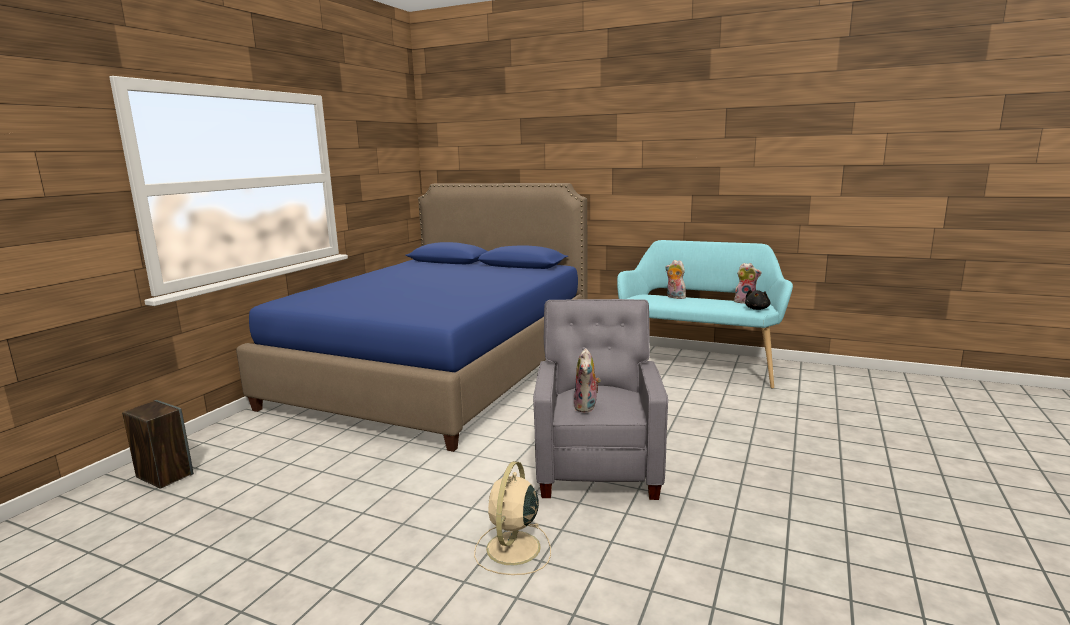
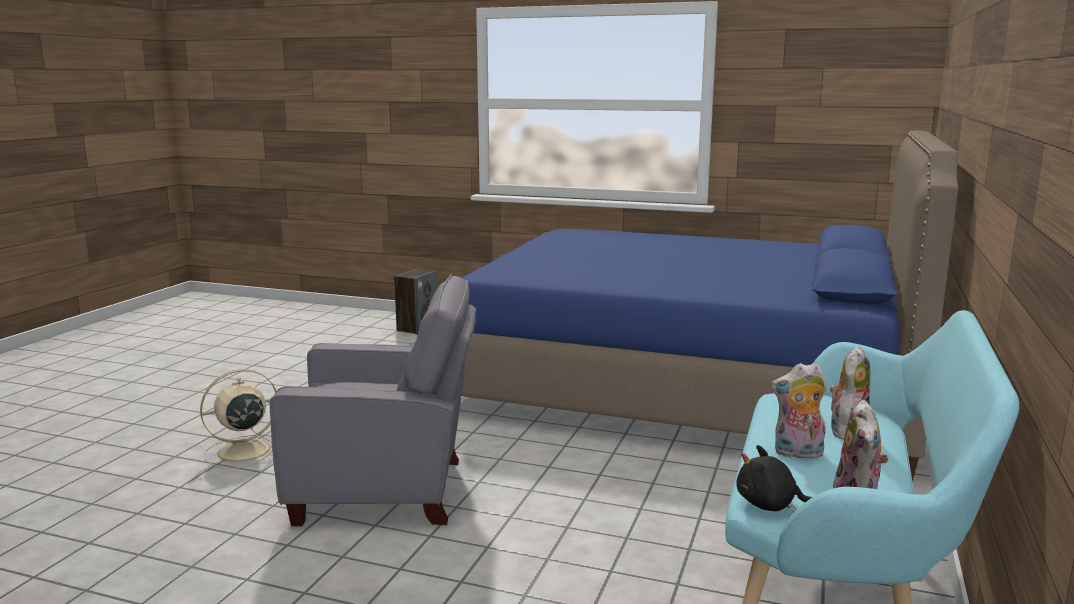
camera: 85 degrees right, 0 degrees up
beige fan [474,461,551,575] -> beige fan turned 45 degrees counterclockwise [200,369,277,469]
plush toy [574,348,601,413] -> plush toy moved to [771,363,827,460]

